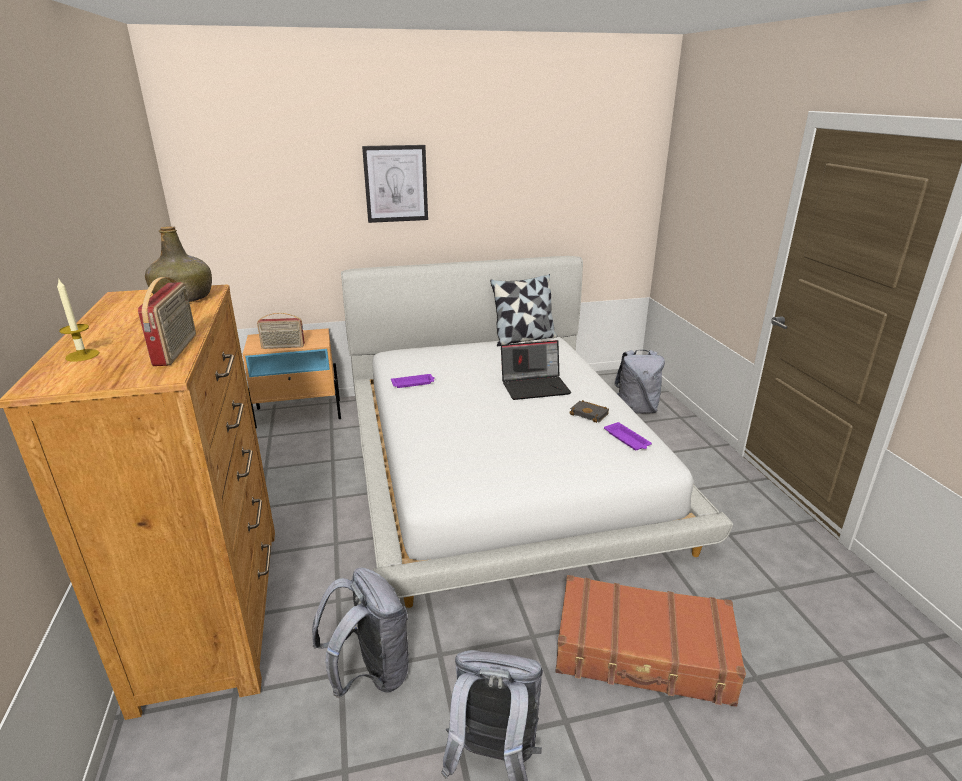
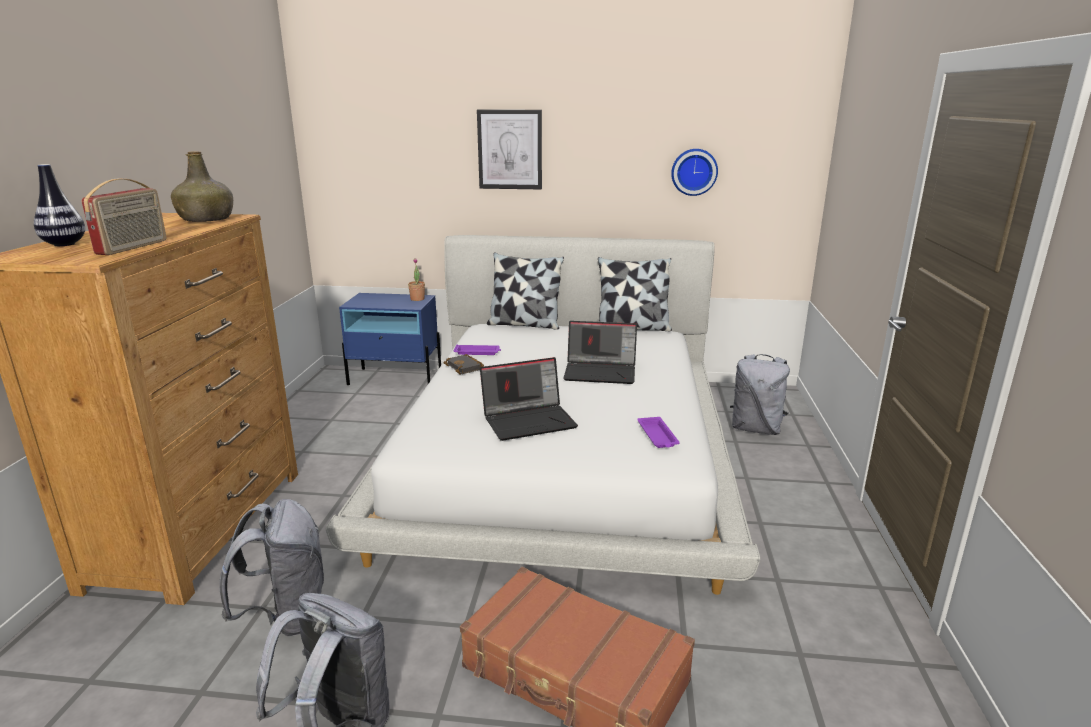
camera: 20 degrees right, 5 degrees down
candle [57,278,100,362] -> vase [34,164,85,246]
beige nightstand [243,328,341,428] -> blue nightstand [339,293,441,385]
radio [257,313,305,349] -> none
black book [569,400,609,423] -> black book moved to [443,354,484,374]
none -> potted plant [408,258,425,301]
none -> laptop [480,357,578,441]
none -> pillow [487,252,564,330]
none -> wall clock [671,149,718,196]

